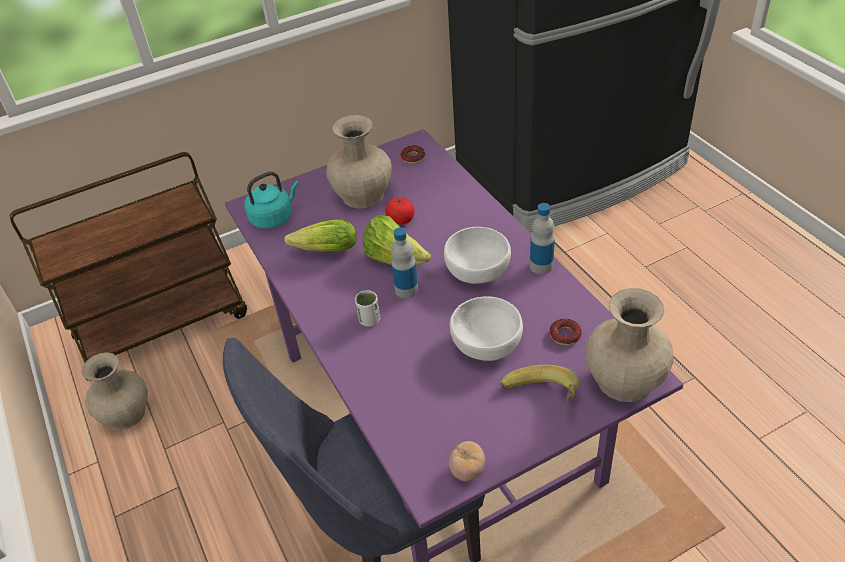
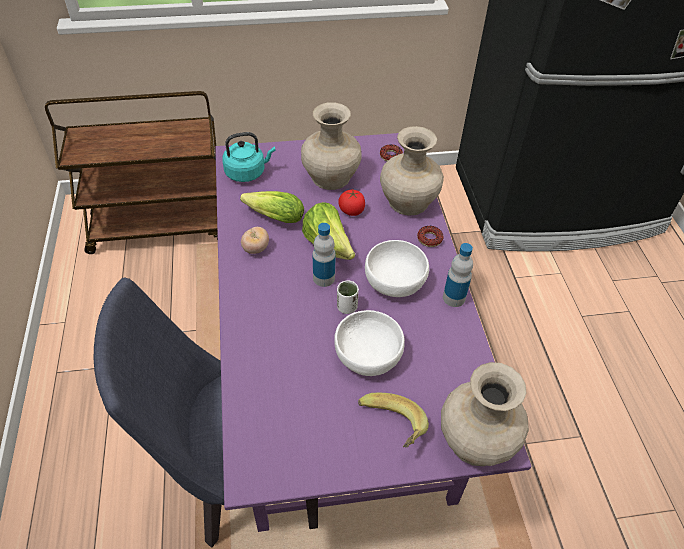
camera: 15 degrees right, 5 degrees up
beige vase [82,352,148,430] -> beige vase moved to [380,126,444,216]
white cup [355,290,380,326] -> white cup moved to [337,280,359,314]
tomato [449,441,485,481] -> tomato moved to [241,227,269,254]
donut [549,319,582,345] -> donut moved to [417,226,443,247]

